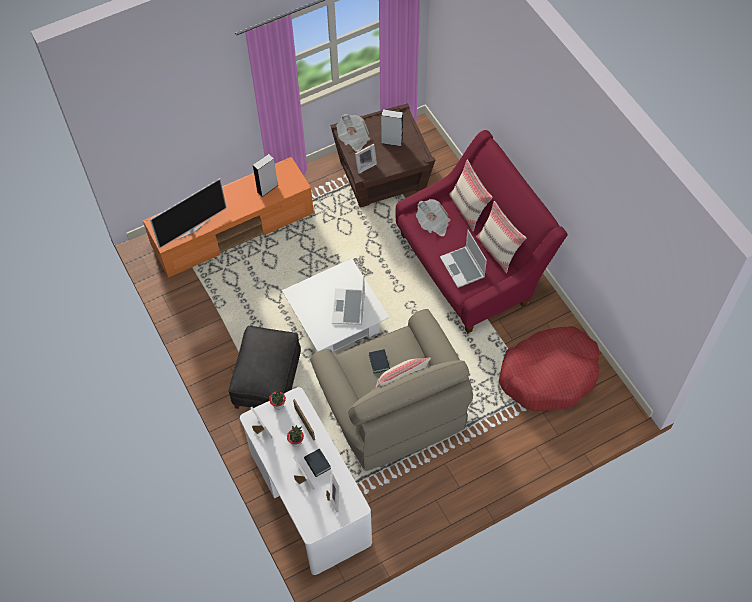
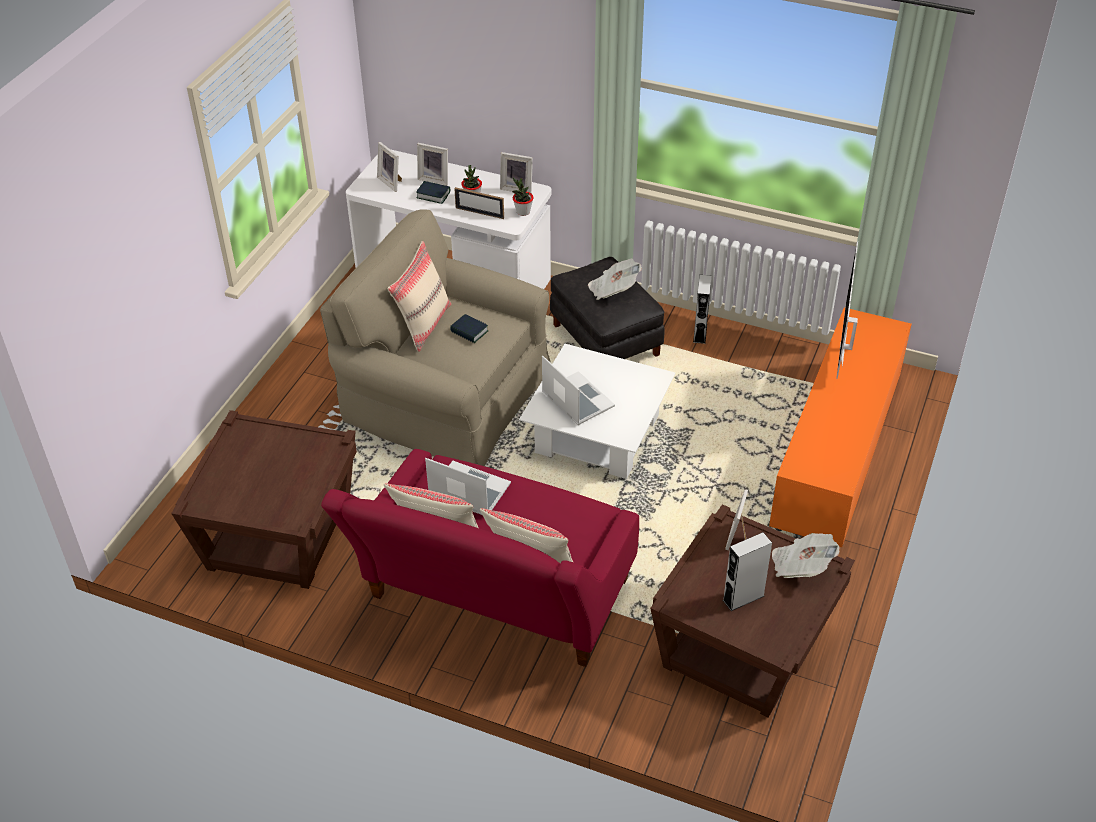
camera: 140 degrees right, 15 degrees down
grey speaker [253,154,278,197] -> grey speaker moved to [693,275,711,344]
newspaper [416,199,451,237] -> newspaper moved to [588,259,642,300]
red dog bed [499,326,599,411] -> brown side table [171,410,357,589]

